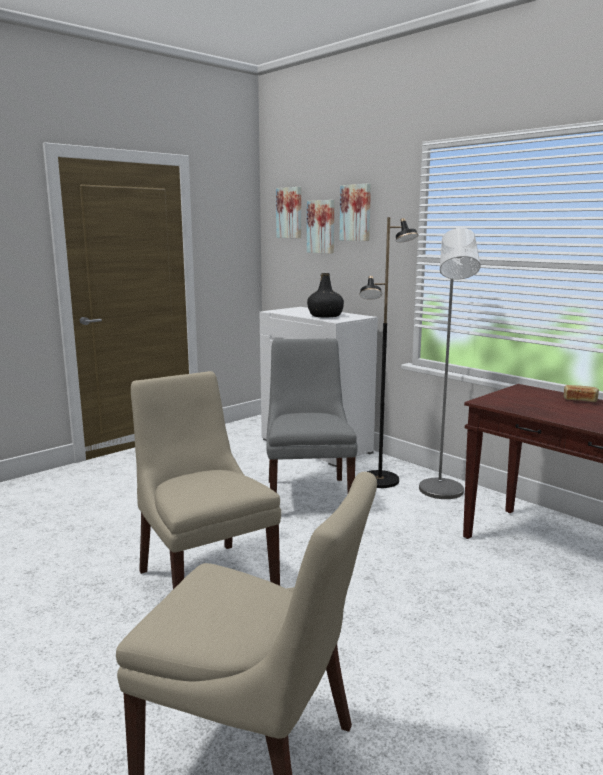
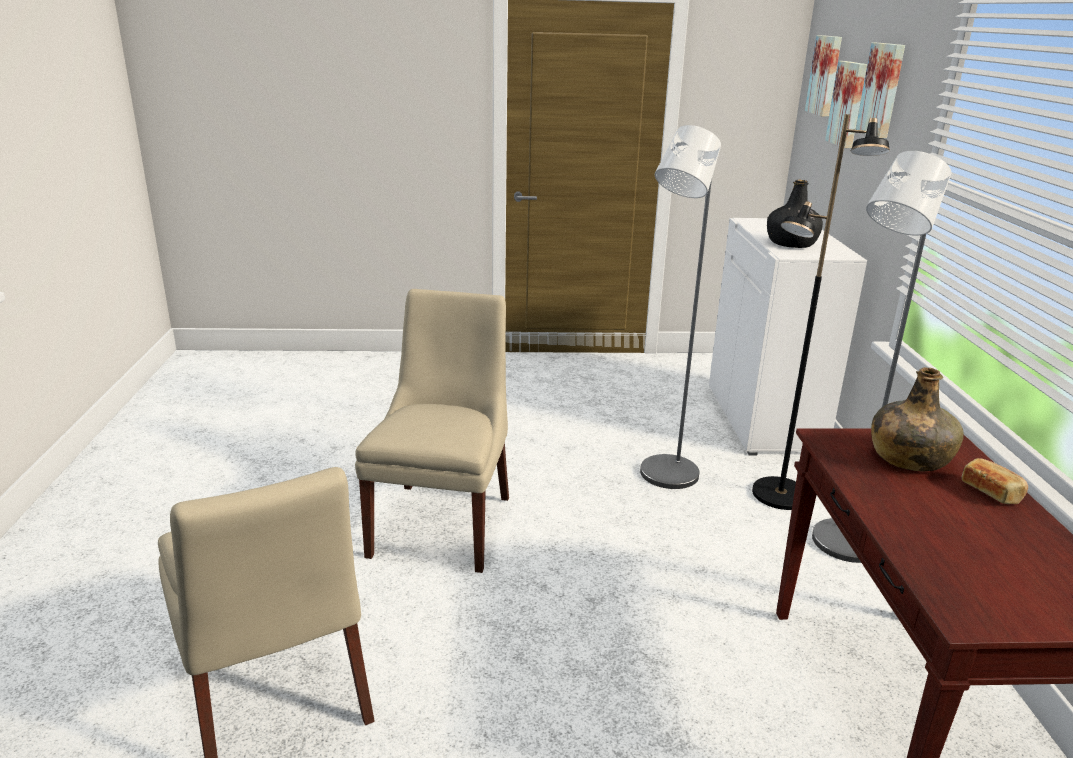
camera: 40 degrees right, 10 degrees up
grey chair [266,338,358,494] -> grey floor lamp [640,125,721,489]
none -> green bottle [871,367,964,471]

